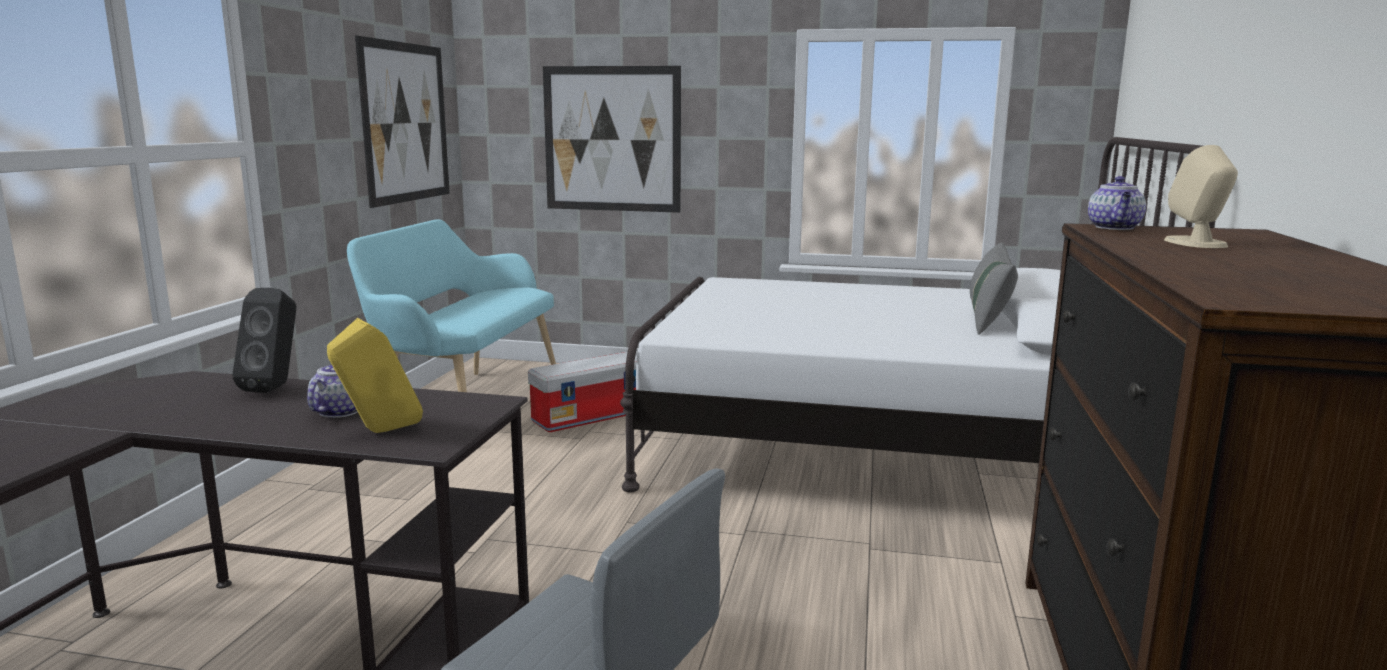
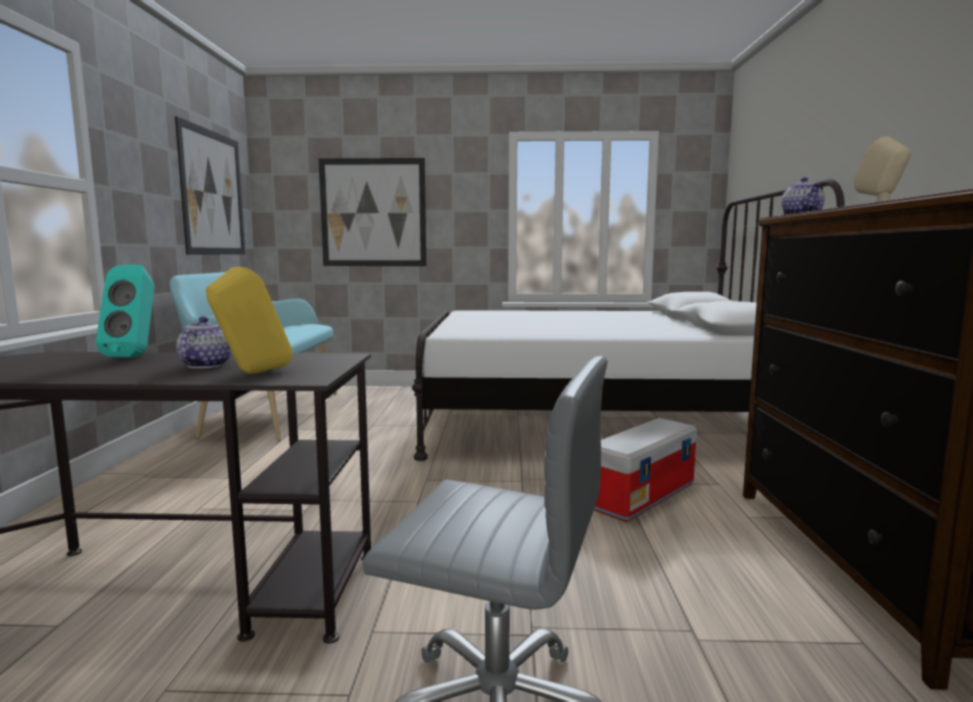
camera: 10 degrees left, 5 degrees down
black speaker [232,288,296,393] -> turquoise speaker [96,265,154,358]
storage box [528,352,637,432] -> storage box moved to [594,418,697,522]
grey pillow [970,242,1018,335] -> none

